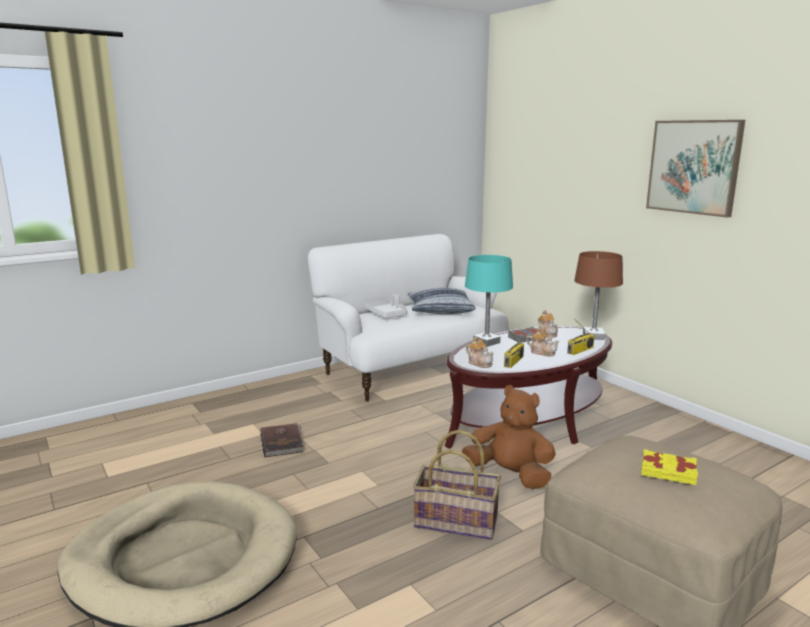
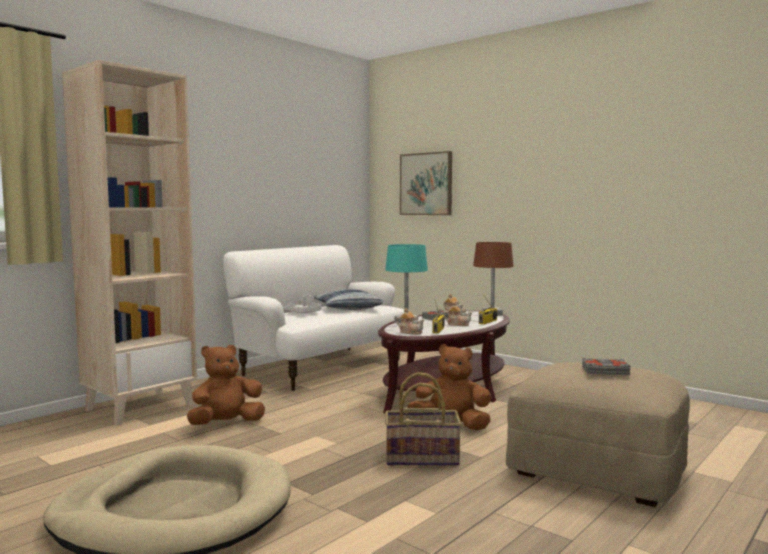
camera: 15 degrees left, 10 degrees down
brown book [261,423,304,457] -> brown plush toy [187,345,265,425]
yellow book [641,449,698,485] -> grey book [582,358,631,375]
picture [646,120,745,218] -> picture moved to [400,151,452,215]
none -> beige bookcase [62,60,197,425]

